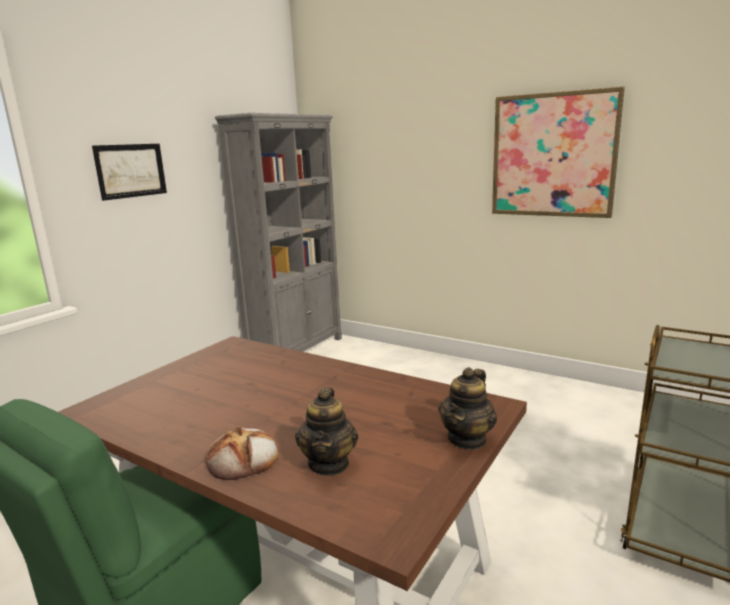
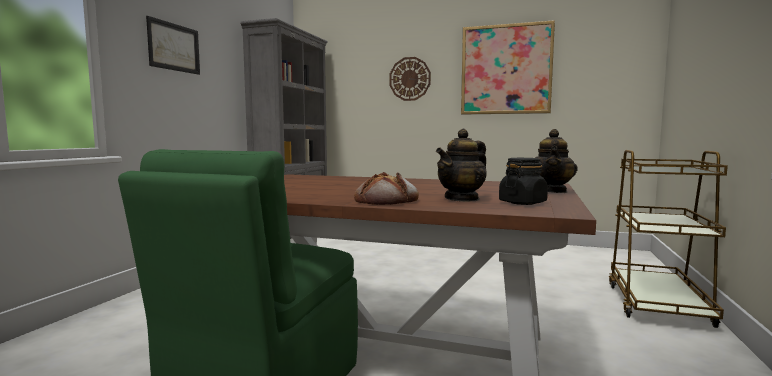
camera: 15 degrees left, 10 degrees down
teapot [295,387,358,476] -> teapot turned 60 degrees clockwise [436,129,487,202]
none -> wall clock [389,57,431,101]
none -> black jar [499,158,548,205]

